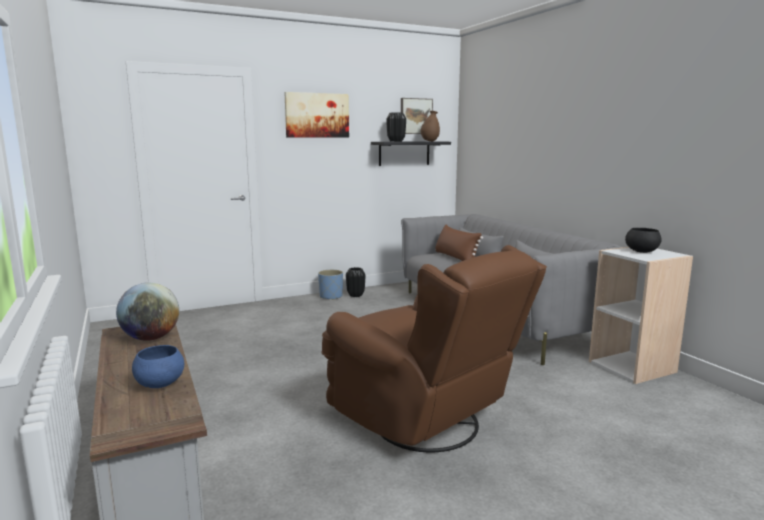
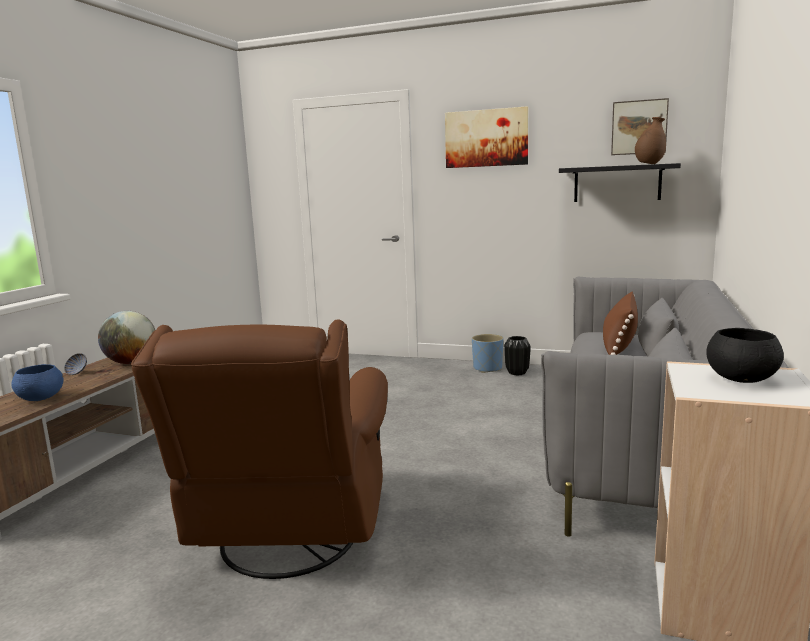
camera: 45 degrees right, 0 degrees up
black vase [386,112,406,142] -> none
none -> bowl [64,353,87,375]

